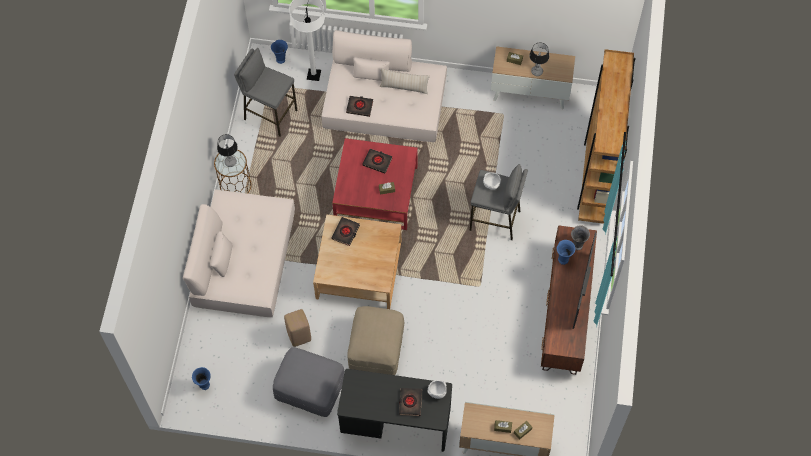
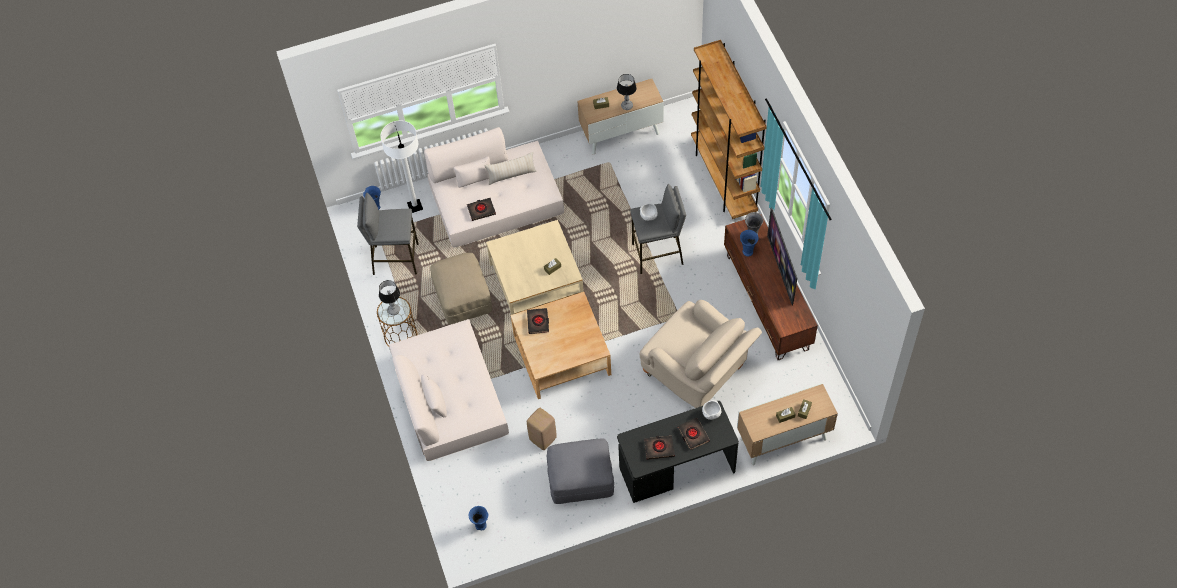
camera: 25 degrees left, 5 degrees down
red coffee table [332,138,418,230] -> beige coffee table [486,220,584,315]
beige ottoman [347,306,404,375] -> beige ottoman moved to [430,253,492,324]
black book [362,149,393,173] -> black book moved to [644,435,675,460]
none -> beige armchair [640,300,762,408]

